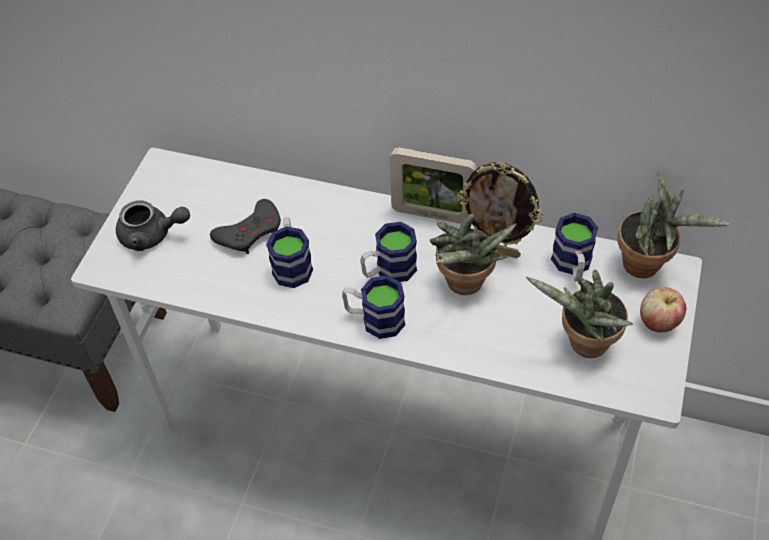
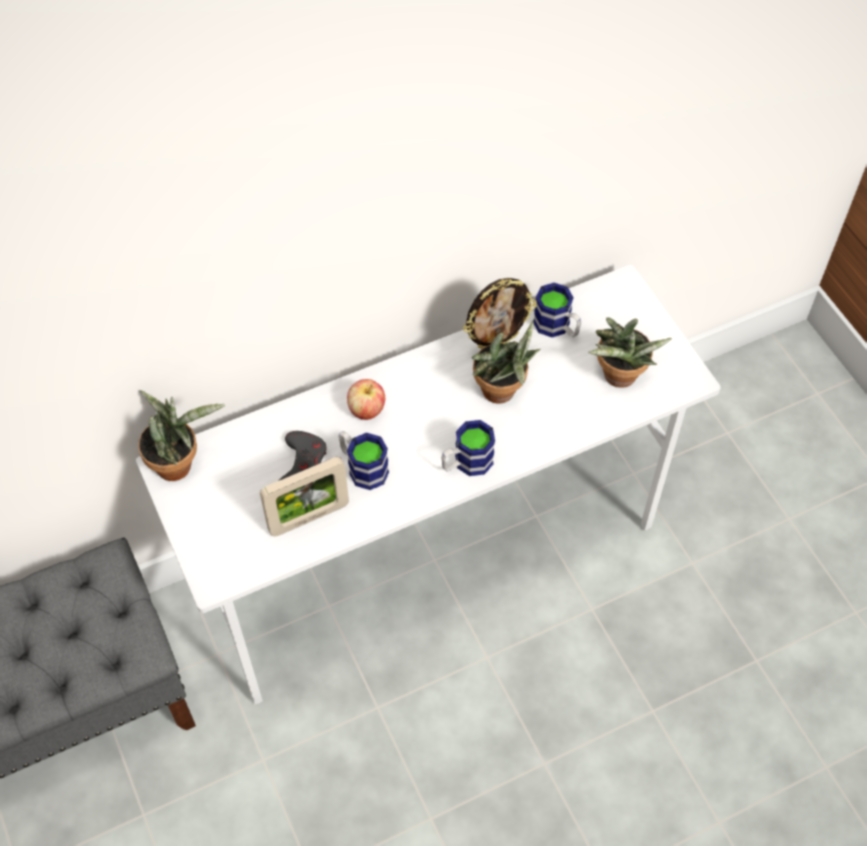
camera: 45 degrees left, 5 degrees up
grey teapot [116,200,190,251] -> none
mug [360,222,417,282] -> none
picture frame [390,148,477,224] -> picture frame moved to [260,457,349,537]
potted plant [617,171,730,279] -> potted plant moved to [138,390,225,481]
apple [640,287,686,332] -> apple moved to [347,379,385,420]

